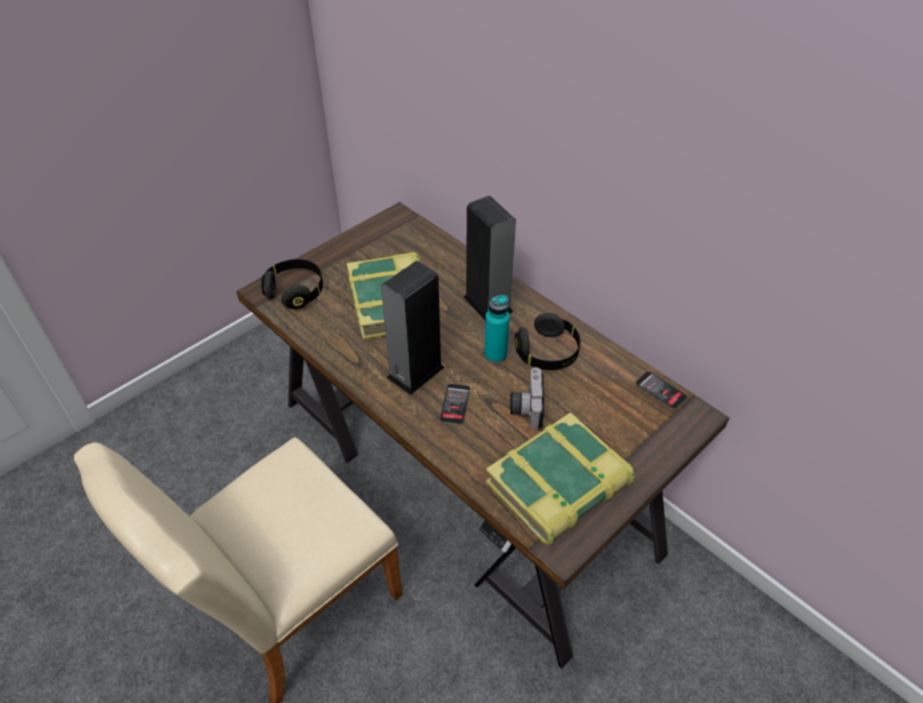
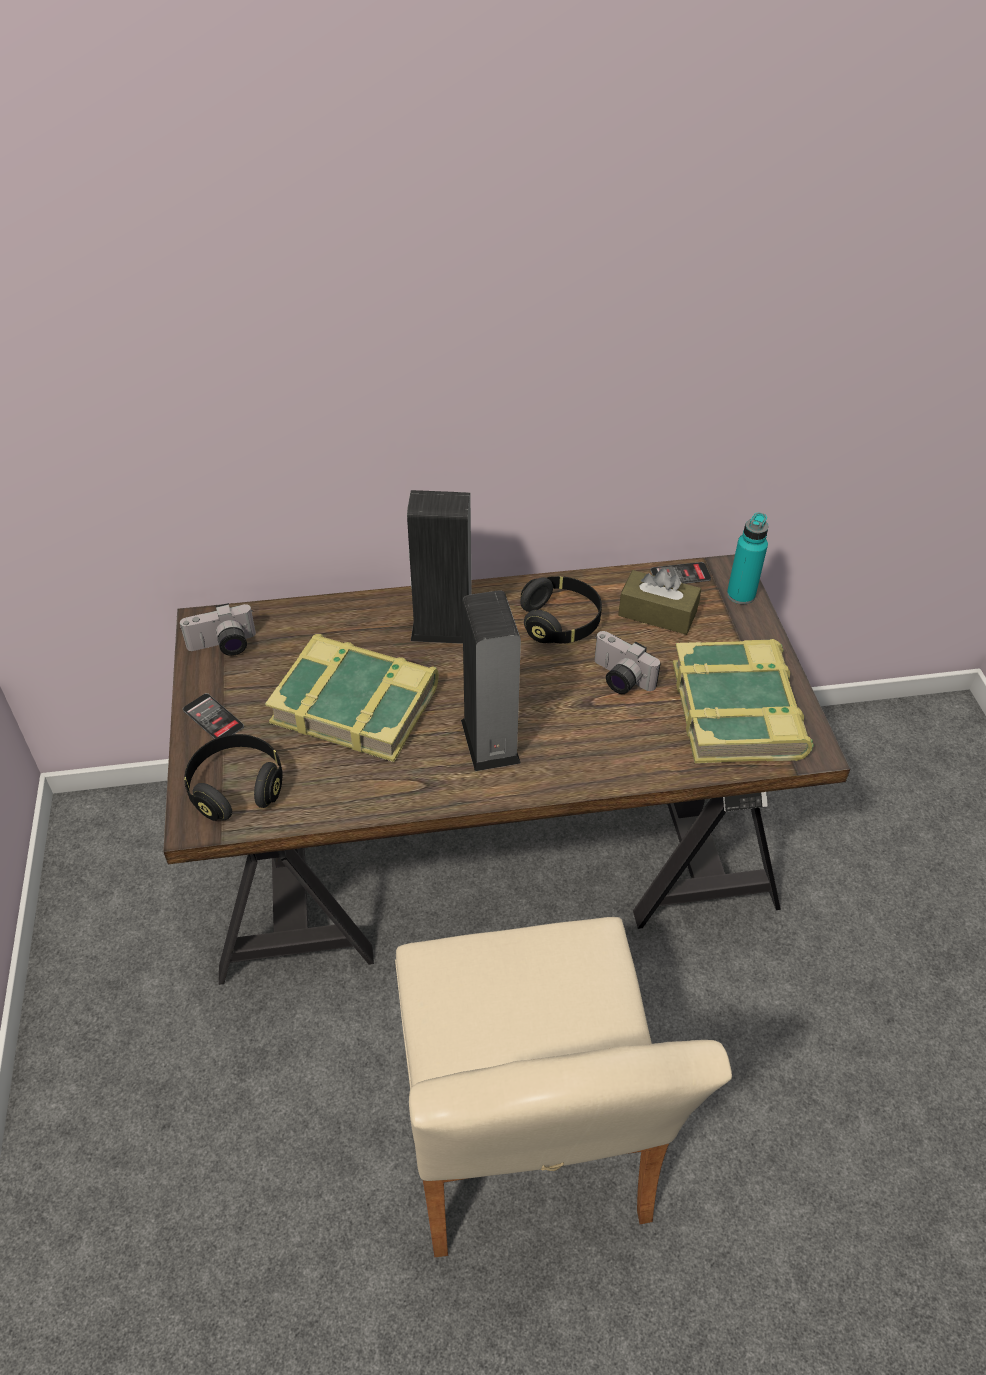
camera: 55 degrees left, 0 degrees up
phone [440,384,470,425] -> phone moved to [183,693,244,739]
turquoise bottle [484,295,510,363] -> turquoise bottle moved to [727,513,768,604]
none -> camera [180,603,256,656]
none -> brown tissue box [618,569,701,635]

